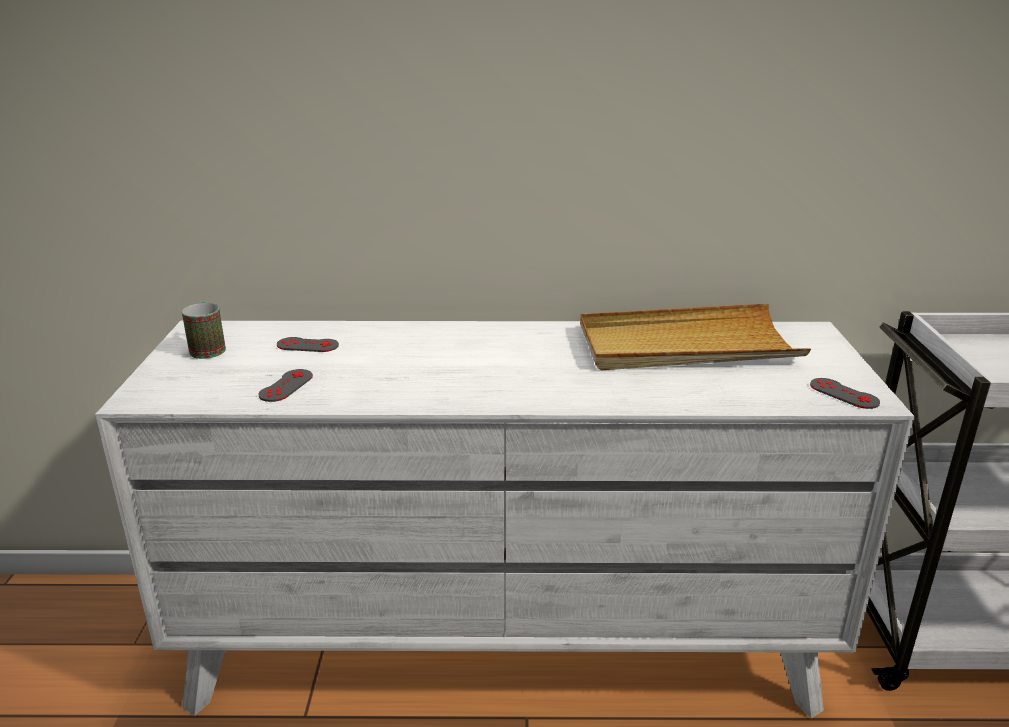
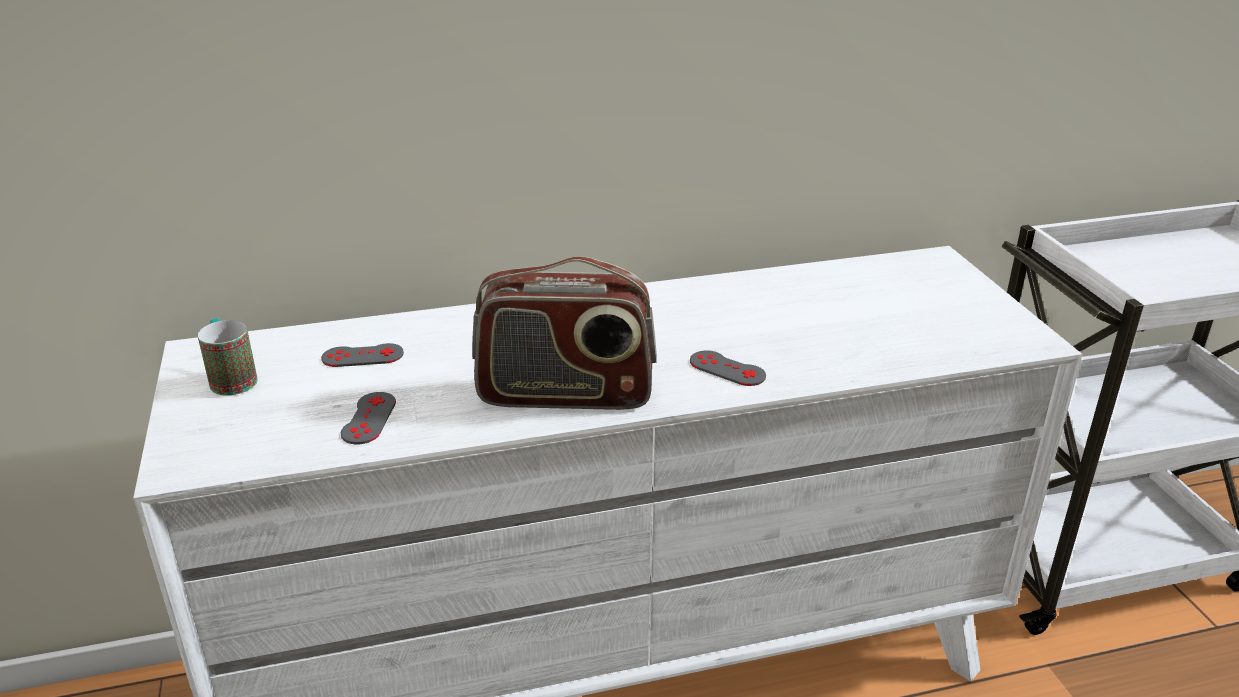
camera: 15 degrees left, 5 degrees up
beige tray [580,304,811,370] -> none
grey game controller [810,378,880,409] -> grey game controller moved to [690,350,766,386]
none -> radio [472,256,657,410]

